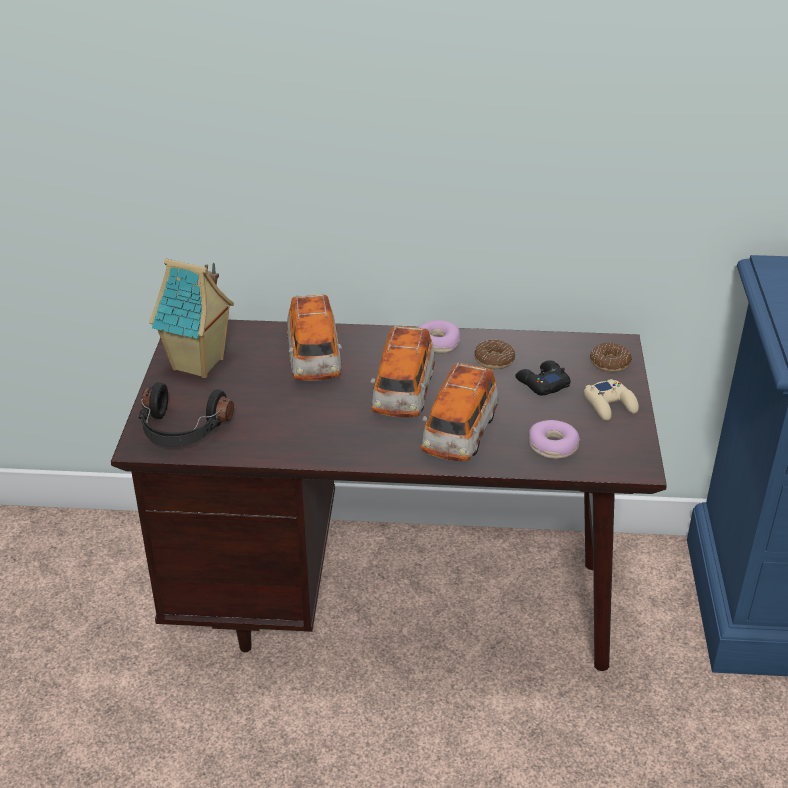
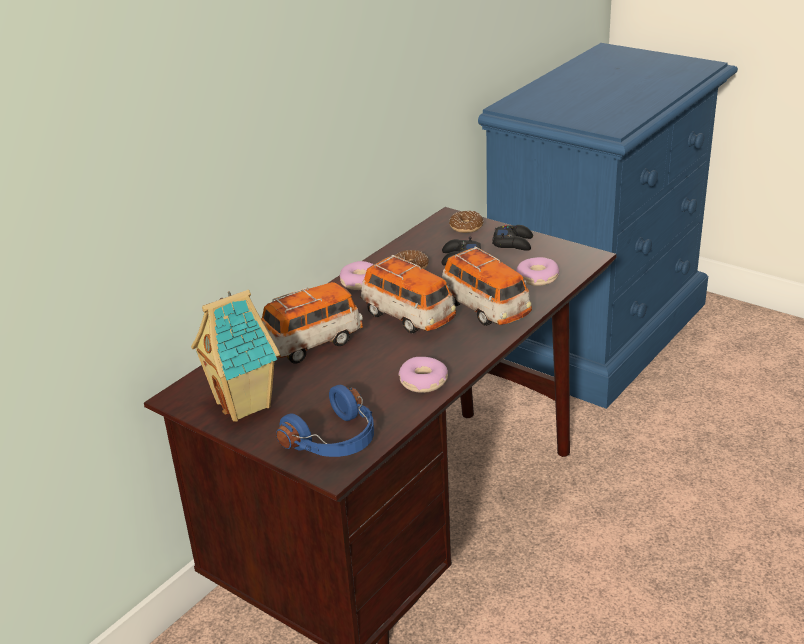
camera: 55 degrees left, 5 degrees down
black headphones [139,382,234,447] -> blue headphones [276,385,374,457]
toy car [286,294,342,381] -> toy car turned 60 degrees counterclockwise [261,282,363,364]
beige game controller [584,379,639,421] -> black game controller [492,225,533,251]
none -> donut [399,357,448,393]

